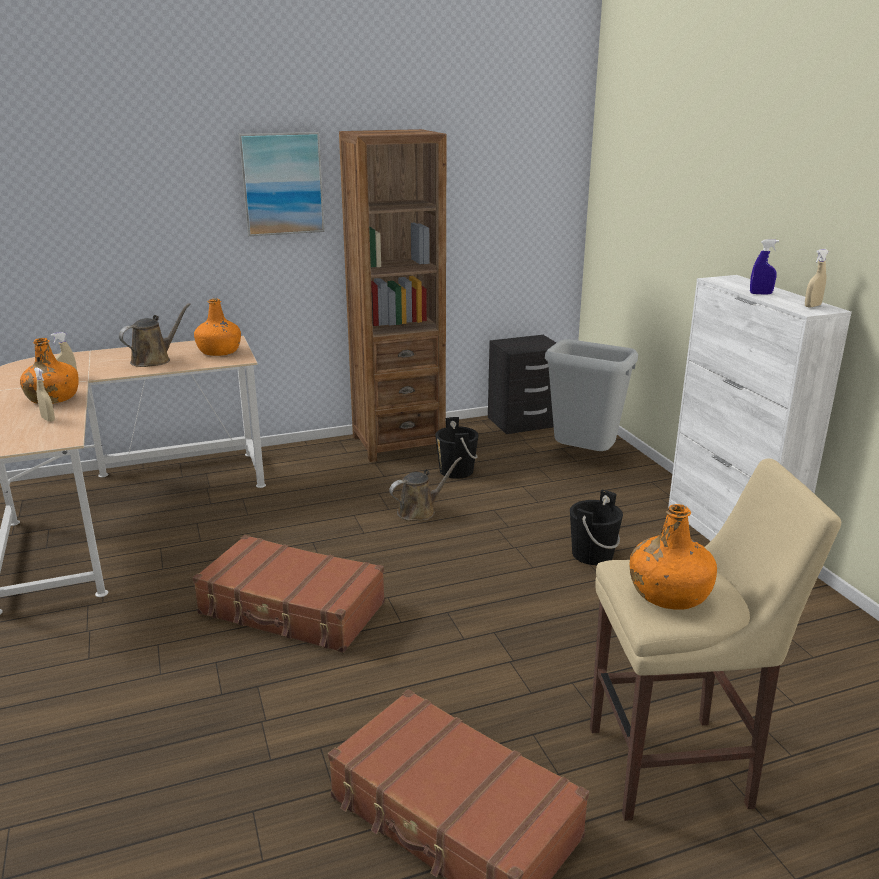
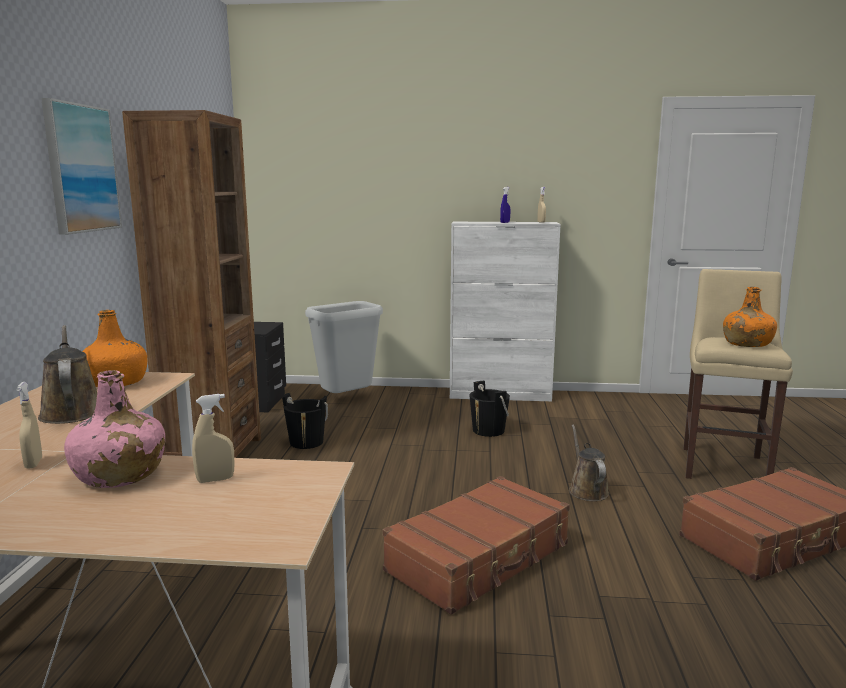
camera: 65 degrees left, 10 degrees down
orange bottle [20,338,79,404] -> pink bottle [64,370,165,488]
brown watering can [389,457,462,521] -> brown watering can moved to [569,424,609,502]

